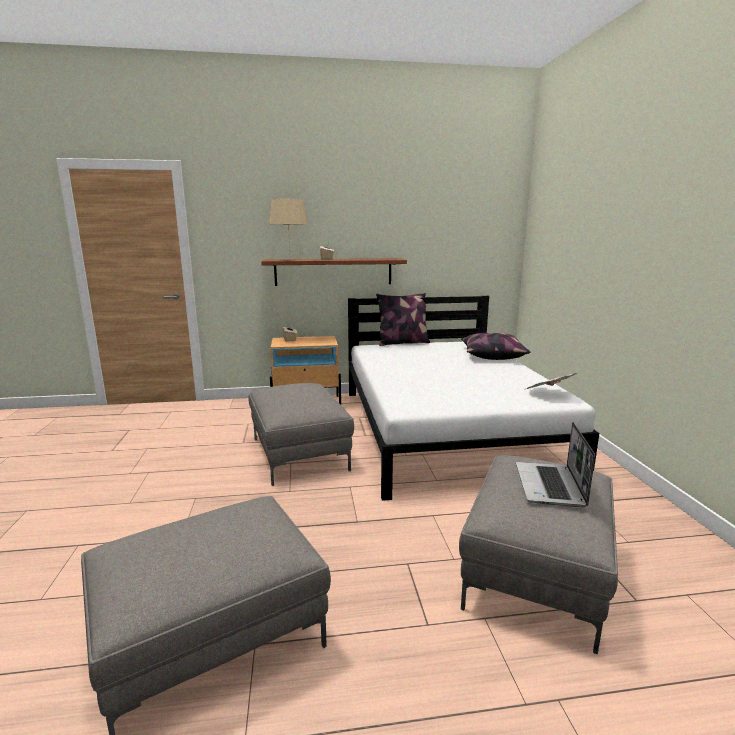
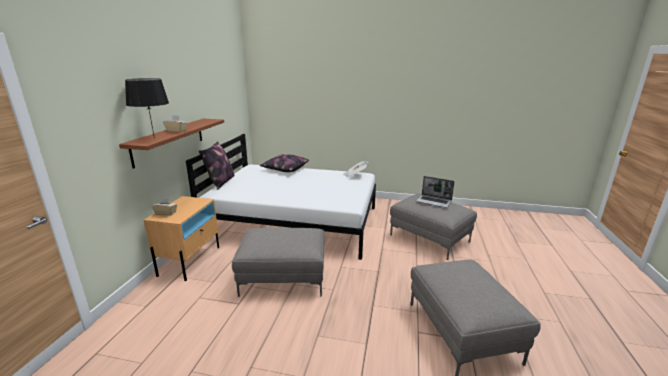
camera: 70 degrees left, 5 degrees up
beige table lamp [269,199,308,249] -> black table lamp [125,78,169,139]

